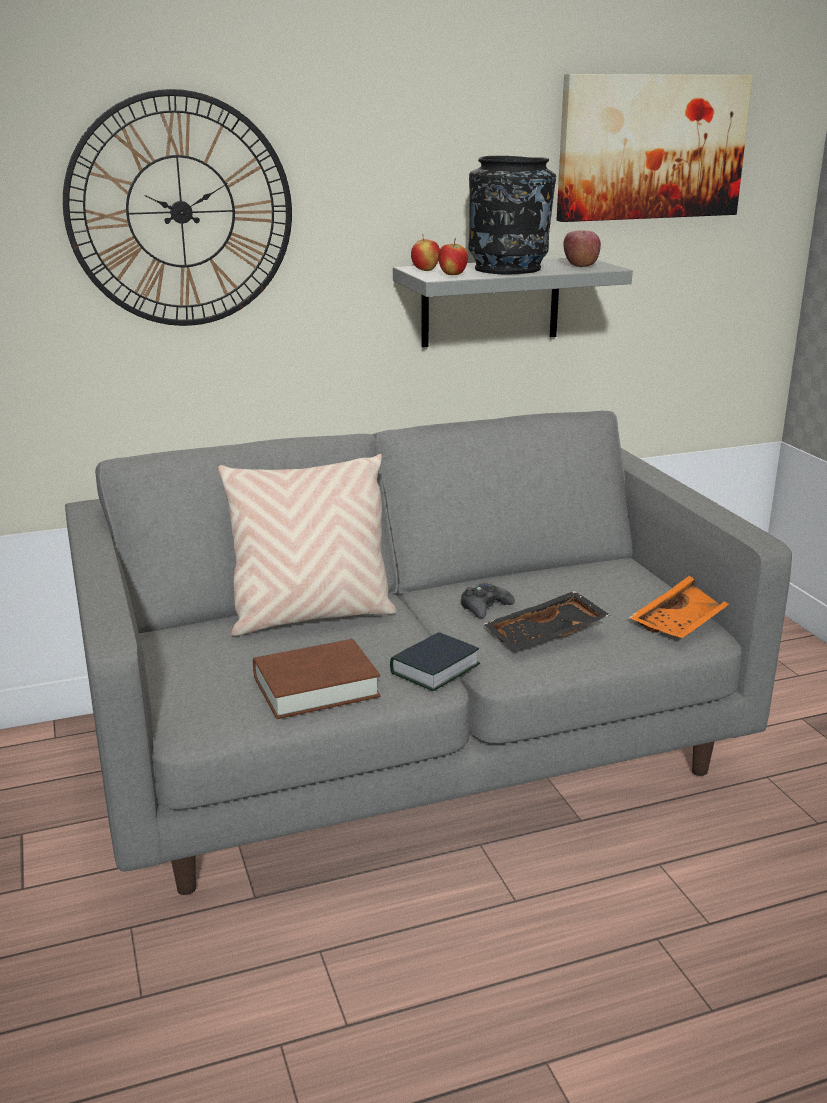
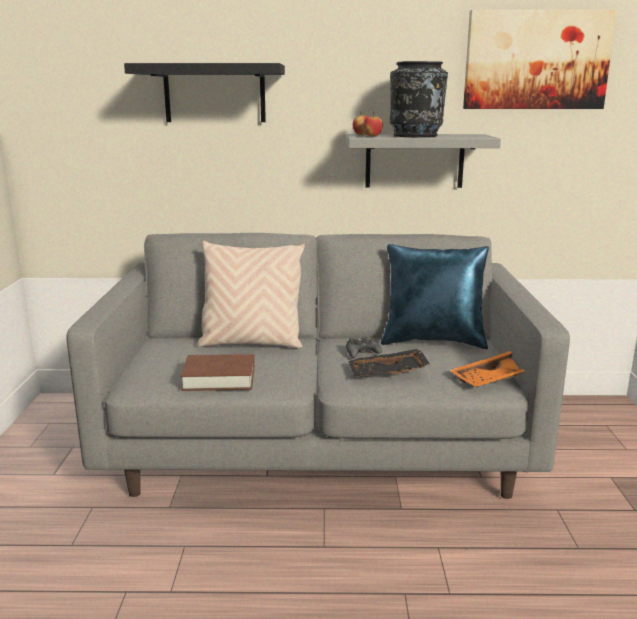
camera: 20 degrees right, 5 degrees down
wall clock [63,89,292,326] -> black shelf [124,63,285,122]
book [390,632,480,691] -> none
apple [564,230,601,267] -> none
none -> blue pillow [381,244,489,349]

